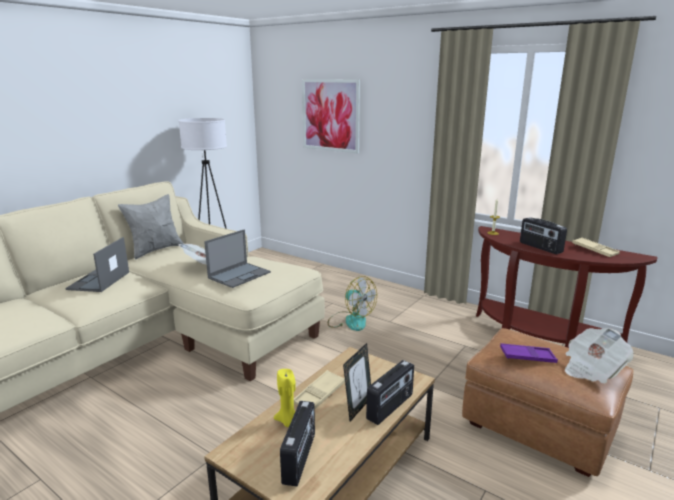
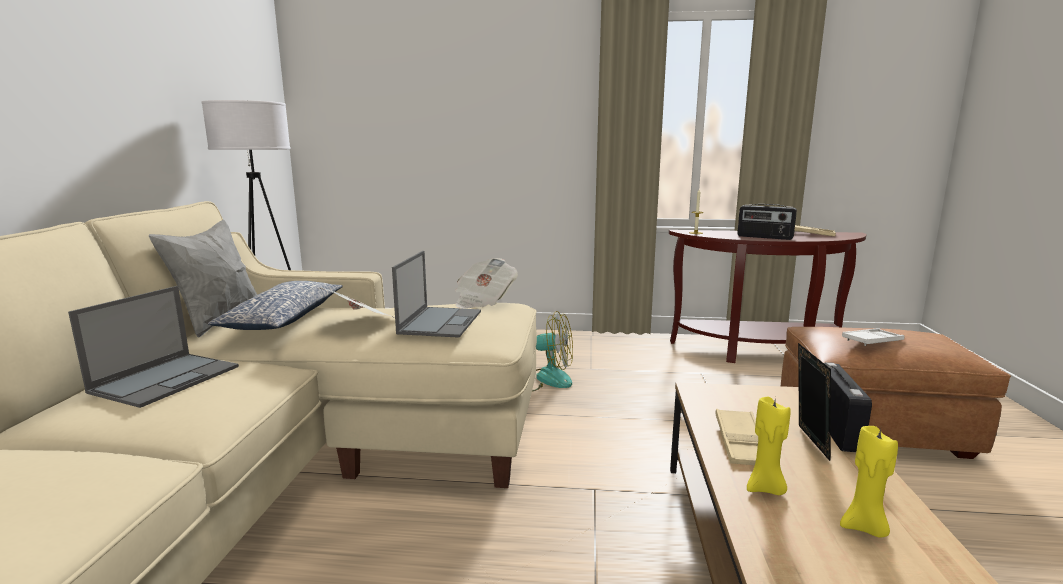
camera: 30 degrees left, 5 degrees down
laptop [65,237,129,292] -> laptop turned 135 degrees counterclockwise [68,286,239,408]
radio [280,401,315,487] -> yellow candle [840,426,898,537]
picture [302,79,360,153] -> none
purple tray [500,343,558,363] -> white tray [842,328,905,346]
newspaper [565,328,634,383] -> newspaper moved to [455,258,518,309]
none -> pillow [208,281,343,330]

